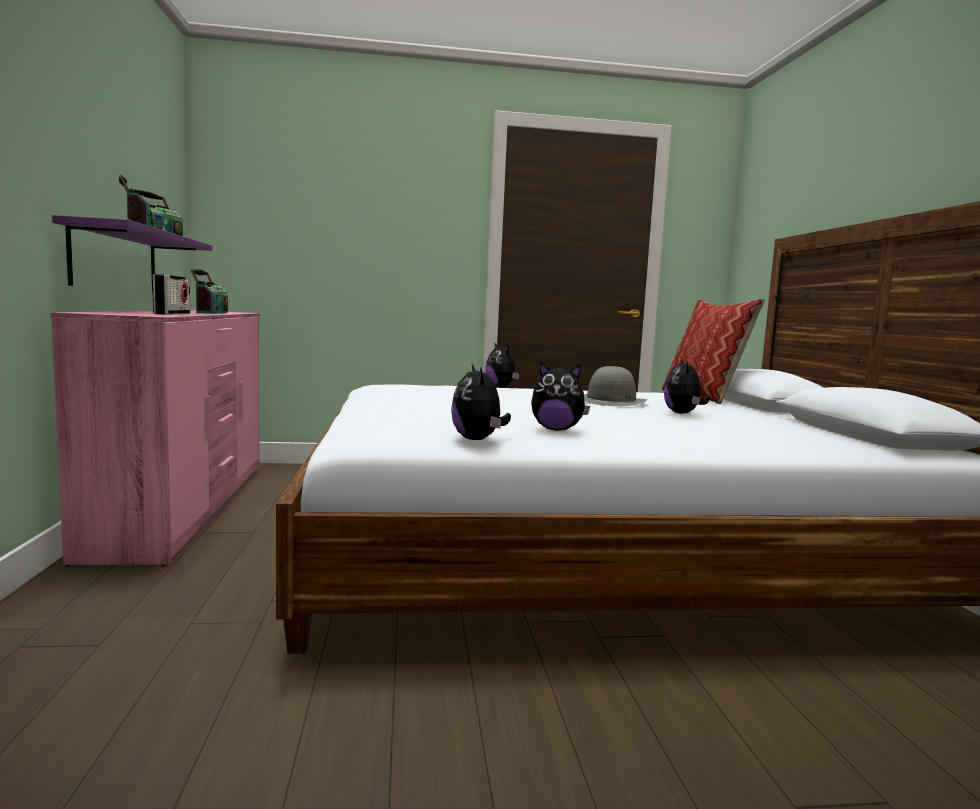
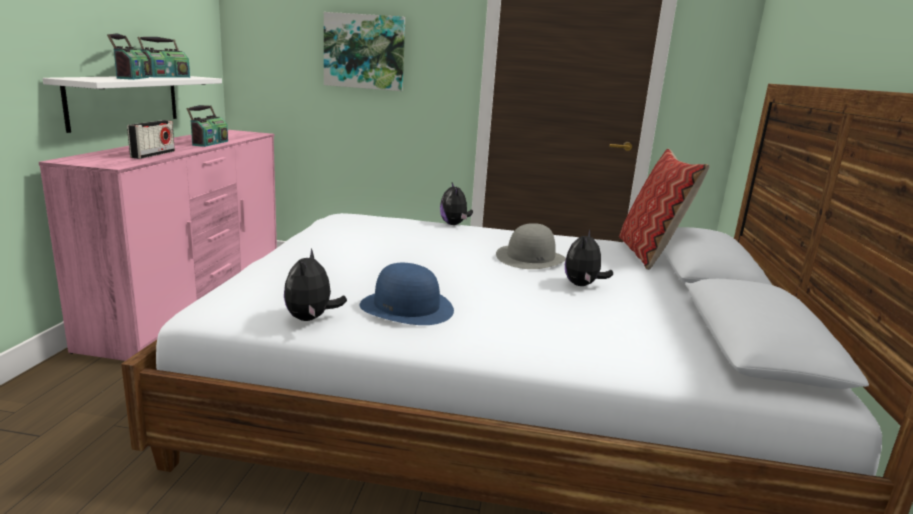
camera: 15 degrees right, 10 degrees up
purple shelf [52,215,212,291] -> white shelf [42,76,222,133]
plush toy [531,362,590,431] -> blue hat [359,263,454,325]
none -> picture [324,12,405,91]

